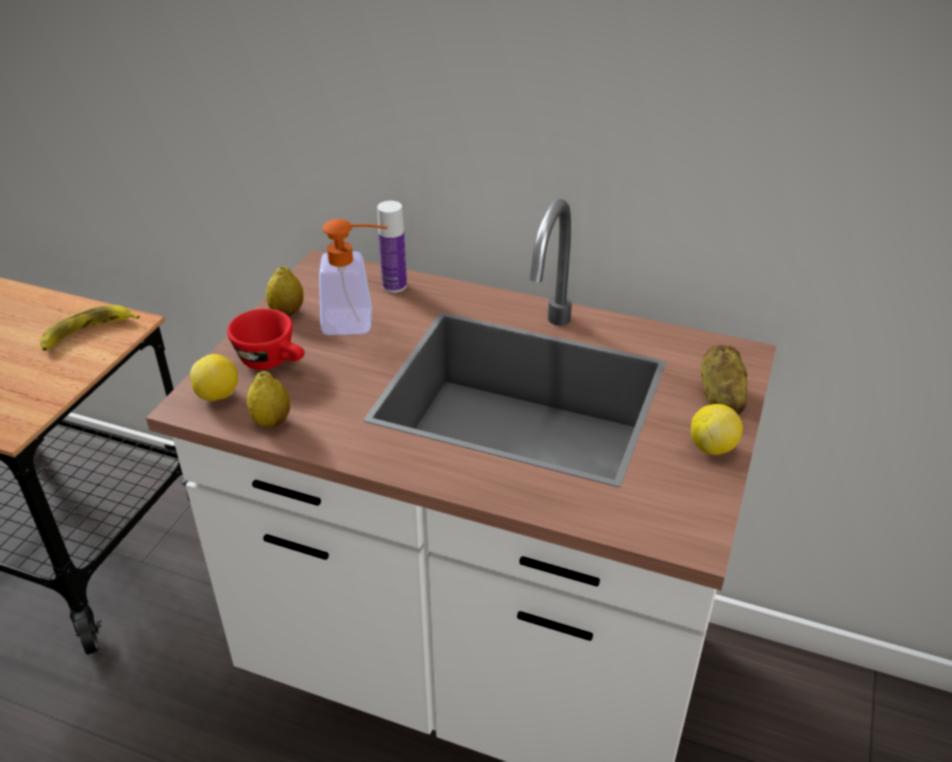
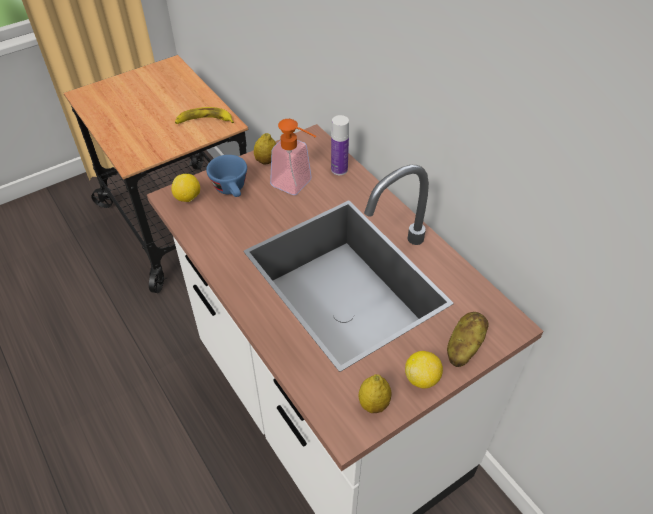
camera: 35 degrees right, 10 degrees up
red cup [227,309,305,370] -> blue cup [206,155,247,197]
lemon [247,371,290,427] -> lemon moved to [359,374,391,413]

